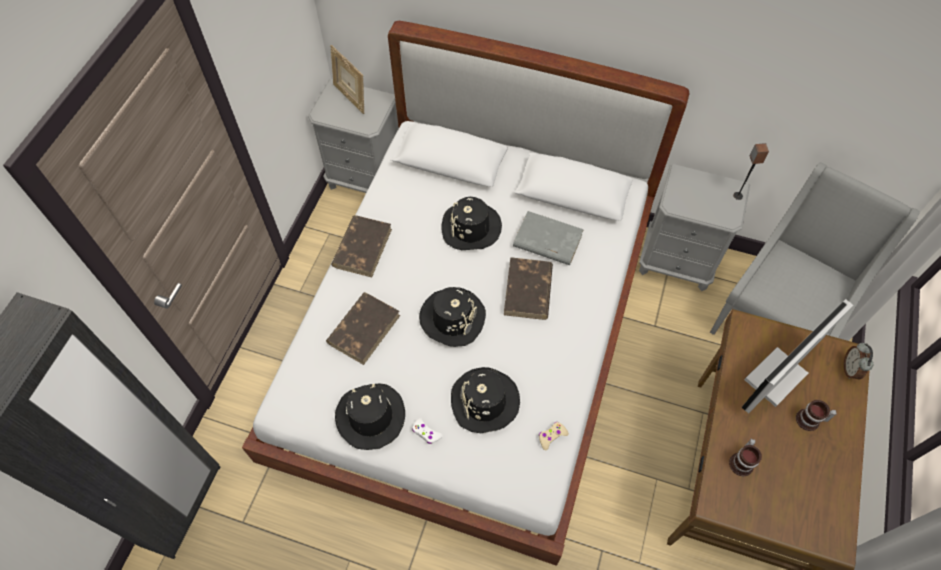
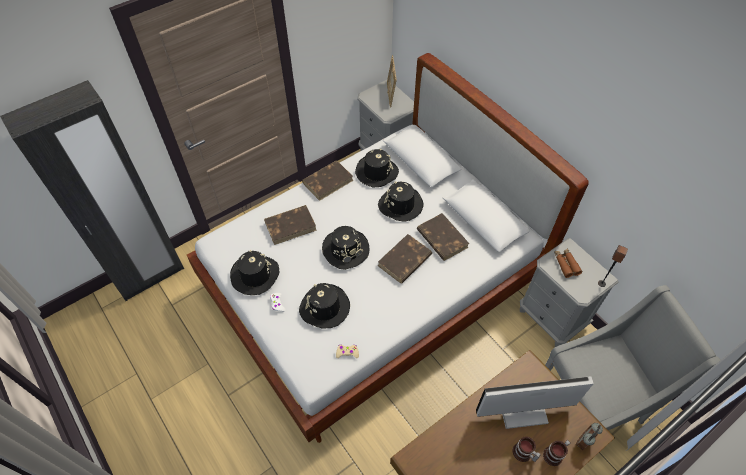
camera: 35 degrees right, 5 degrees down
grey book [513,211,584,265] -> brown book [417,213,469,261]
mug [729,439,762,476] -> mug moved to [543,440,570,466]
none -> black hat [355,148,399,188]
none -> brown binoculars [554,248,582,278]

